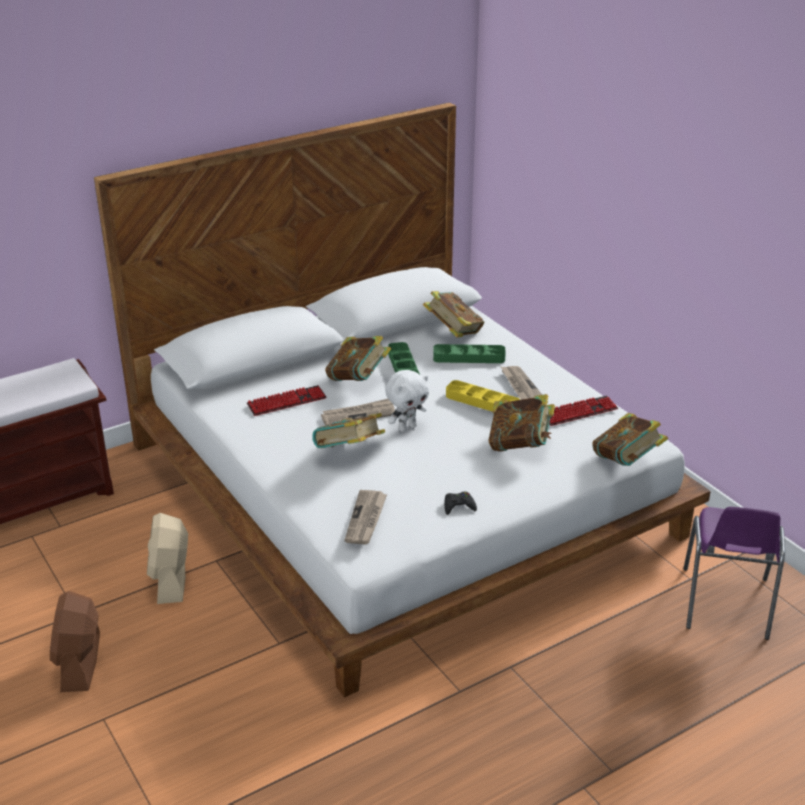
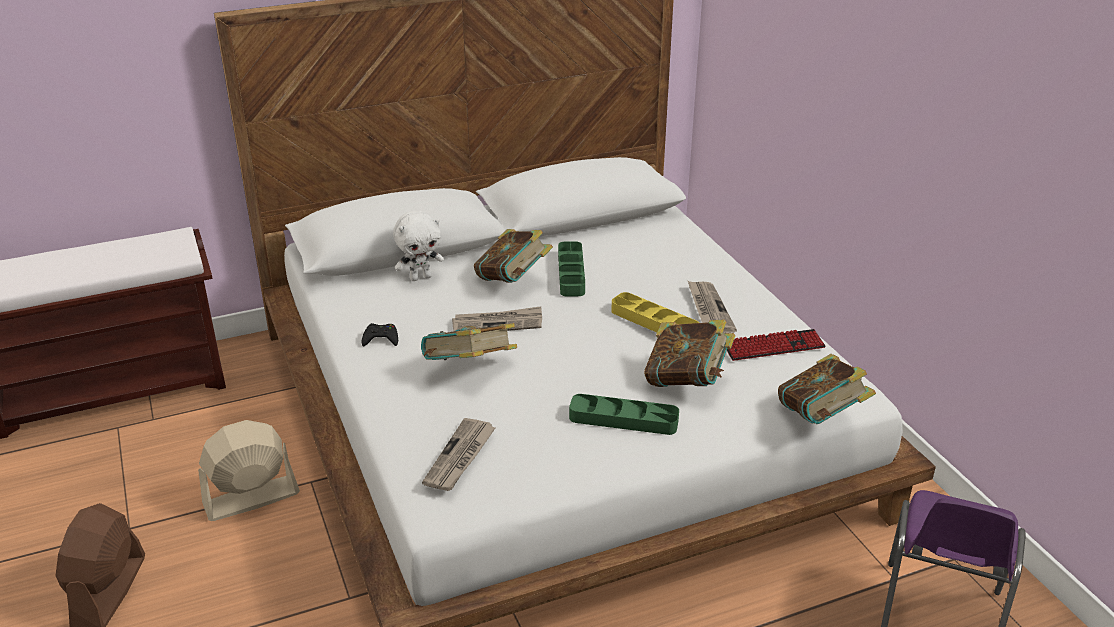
camera: 10 degrees right, 0 degrees up
beige fan [147,513,188,604] -> beige fan turned 60 degrees clockwise [198,420,300,521]
keyboard [247,385,327,416] -> none
white plush toy [385,370,429,432] -> white plush toy moved to [393,211,444,281]
book [423,291,484,337] -> none
green tray [433,344,506,363] -> green tray moved to [569,394,679,435]
black game controller [444,492,477,515] -> black game controller moved to [361,323,398,346]

